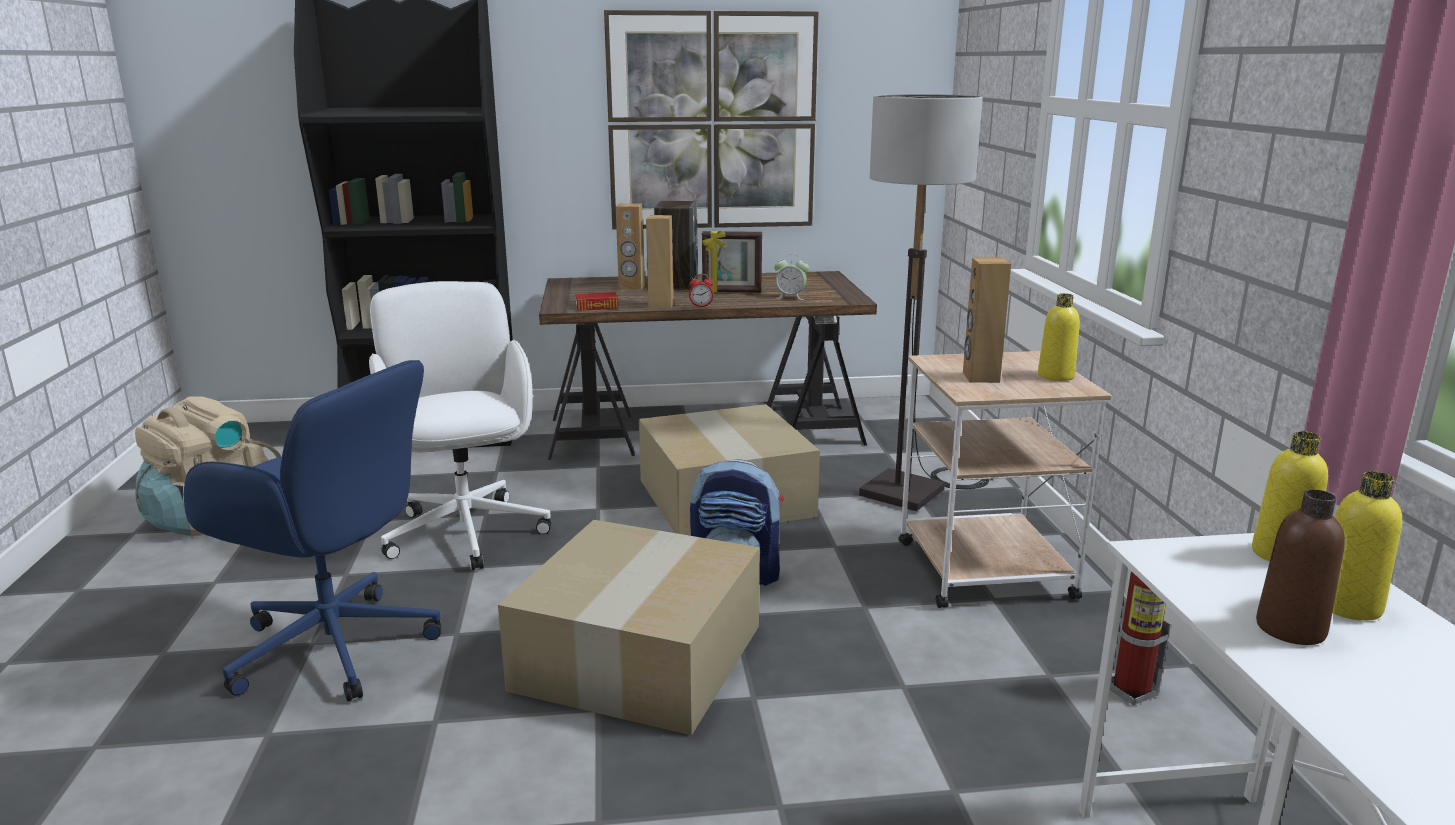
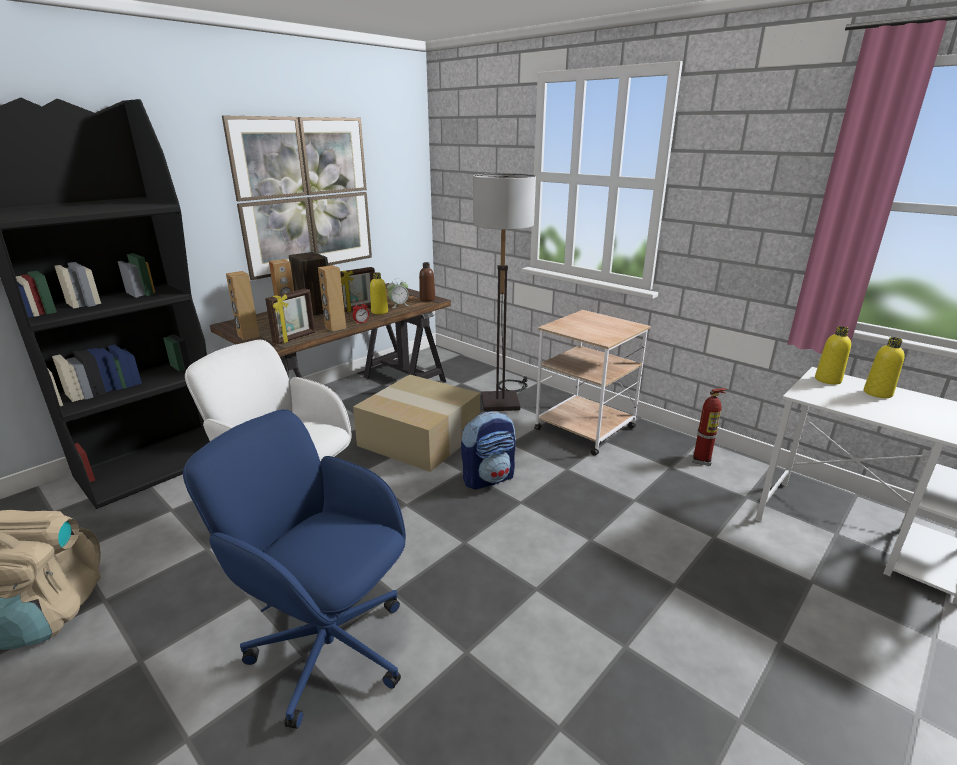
camera: 40 degrees left, 5 degrees up
blue office chair [184,360,441,702] -> blue office chair turned 135 degrees counterclockwise [183,409,406,729]
cardboard box [498,520,760,735] -> none
book [575,292,619,311] -> picture frame [265,289,315,344]
brown speaker [963,257,1011,383] -> brown speaker moved to [226,271,260,340]
yellow bottle [1038,293,1080,381] -> yellow bottle moved to [370,272,388,314]
brown bottle [1256,489,1345,645] -> brown bottle moved to [419,262,435,301]

